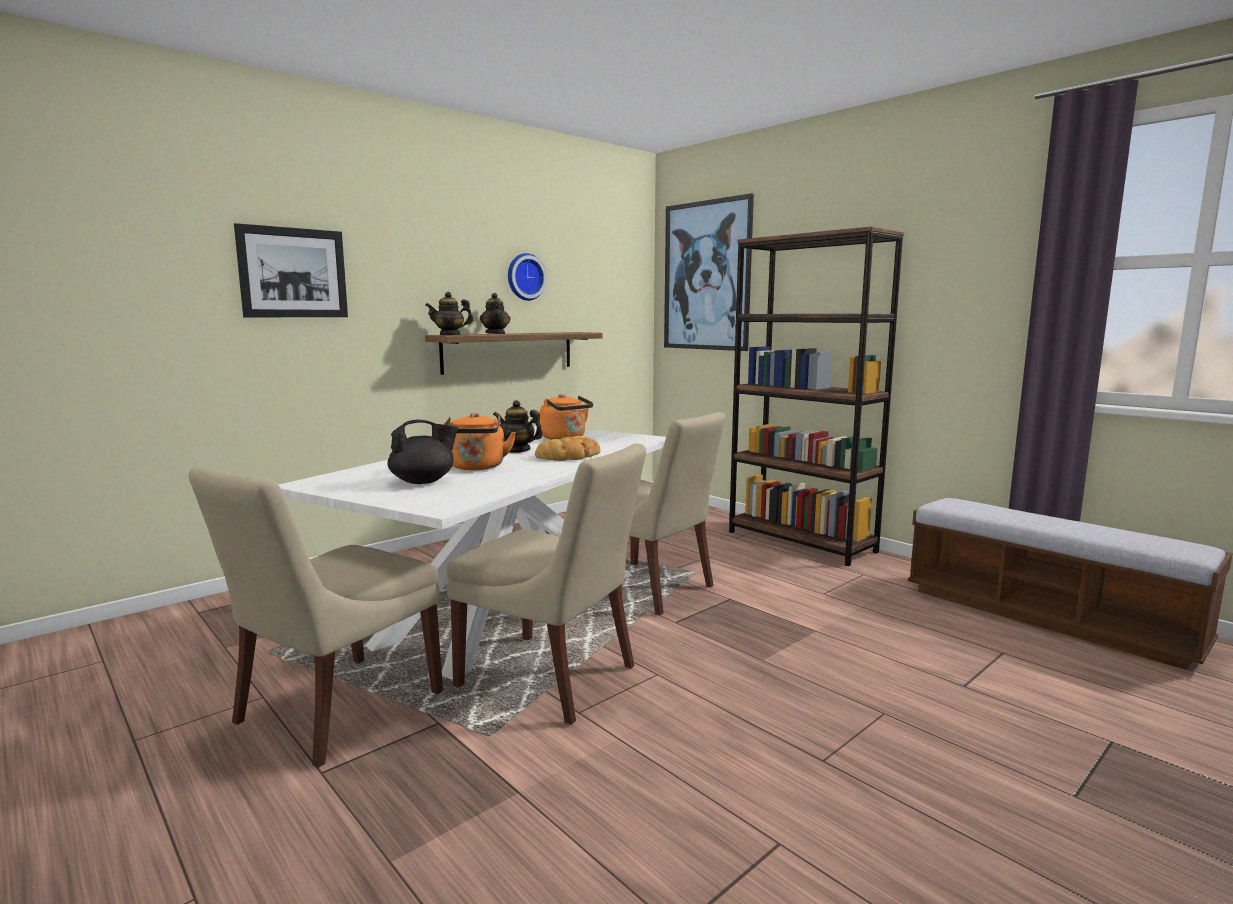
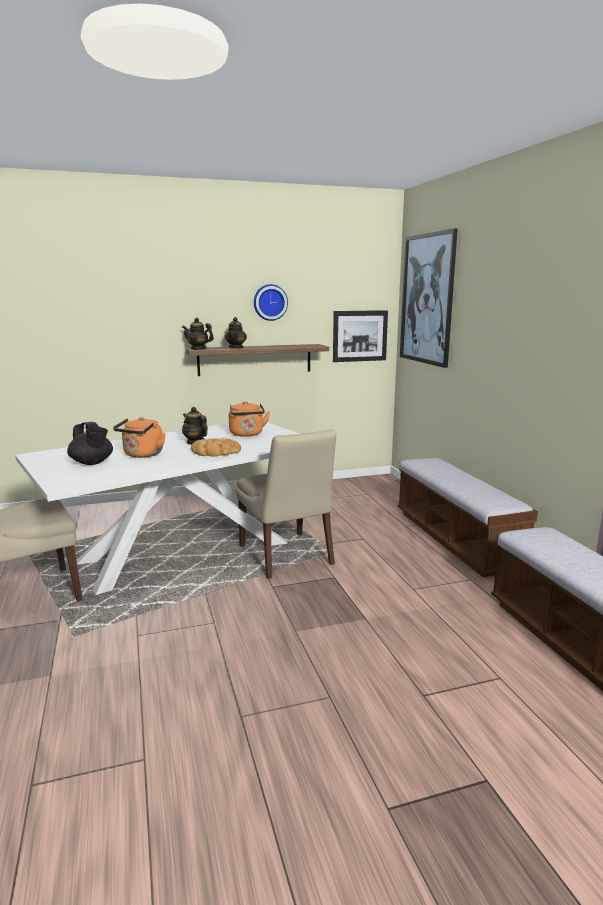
camera: 25 degrees right, 5 degrees up
picture [234,223,348,317] -> picture moved to [333,310,388,362]
black teapot [387,420,458,484] -> black teapot turned 45 degrees clockwise [67,422,113,465]
beige chair [446,443,646,725] -> none
brown bookcase [729,226,904,566] -> bench [398,458,538,577]

